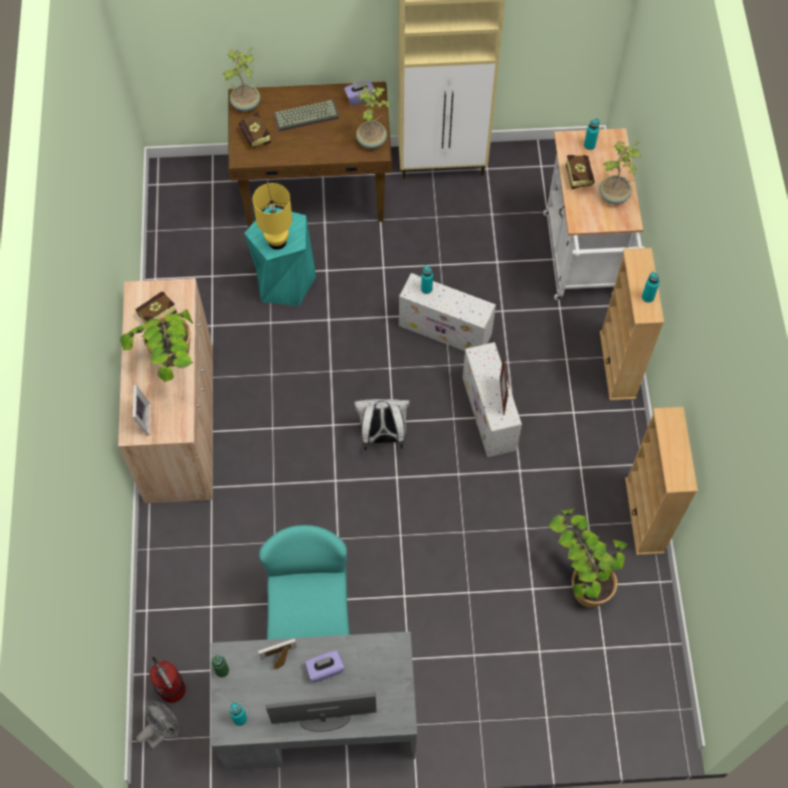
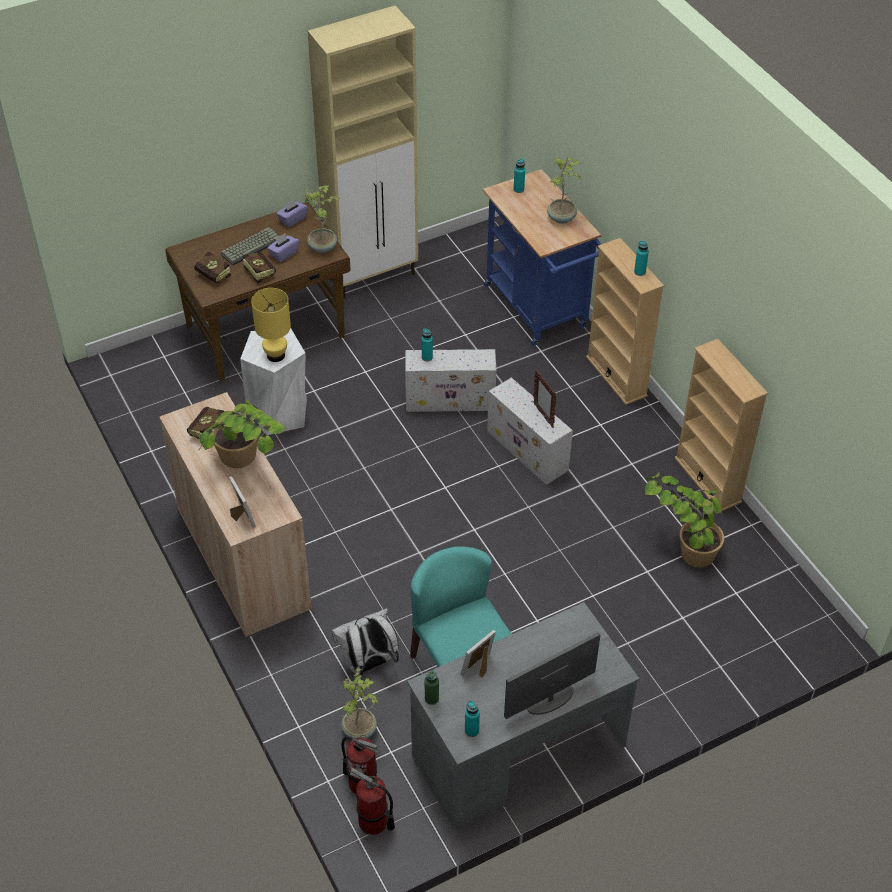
camera: 25 degrees left, 15 degrees down
grey fan [136,701,179,749] -> fire extinguisher [350,767,395,835]
potted plant [222,48,260,111] -> potted plant moved to [341,668,379,739]
turquoise stool [244,206,316,306] -> white stool [240,328,307,435]
purple tissue box [305,650,344,682] -> purple tissue box moved to [267,234,299,262]
white backpack [354,399,410,451] -> white backpack moved to [332,608,399,679]
white cart [543,128,645,300] -> blue cart [483,169,602,346]
book [566,155,595,189] -> book moved to [243,252,276,283]

